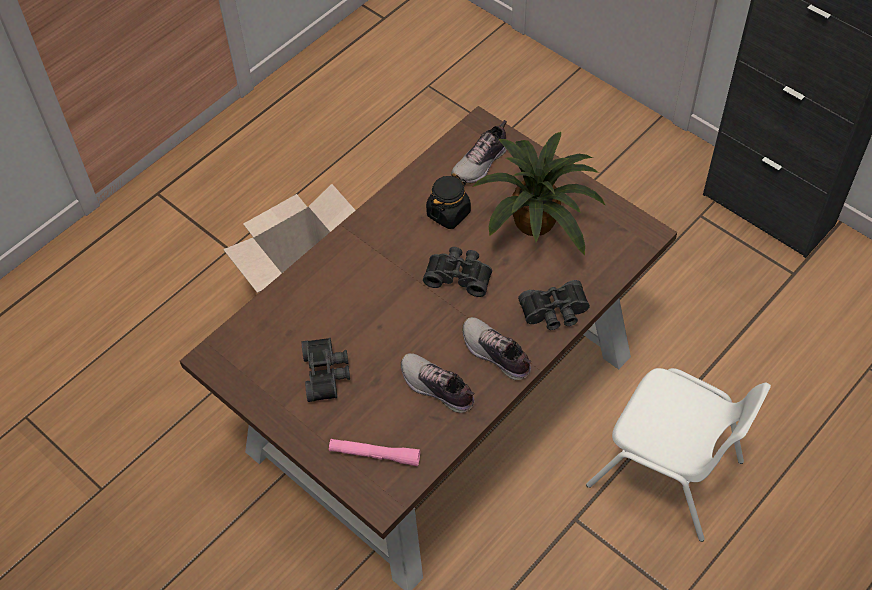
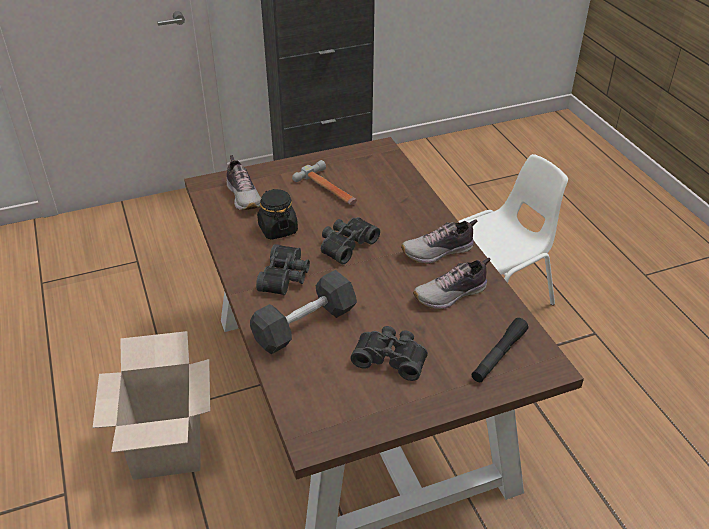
camera: 65 degrees left, 15 degrees down
pink flashlight [329,439,420,466] -> black flashlight [472,318,529,382]
potted plant [473,132,606,256] -> hammer [292,160,357,205]
black binoculars [518,280,590,330] -> black binoculars moved to [256,244,310,295]
none -> black dumbbell [250,270,357,354]

